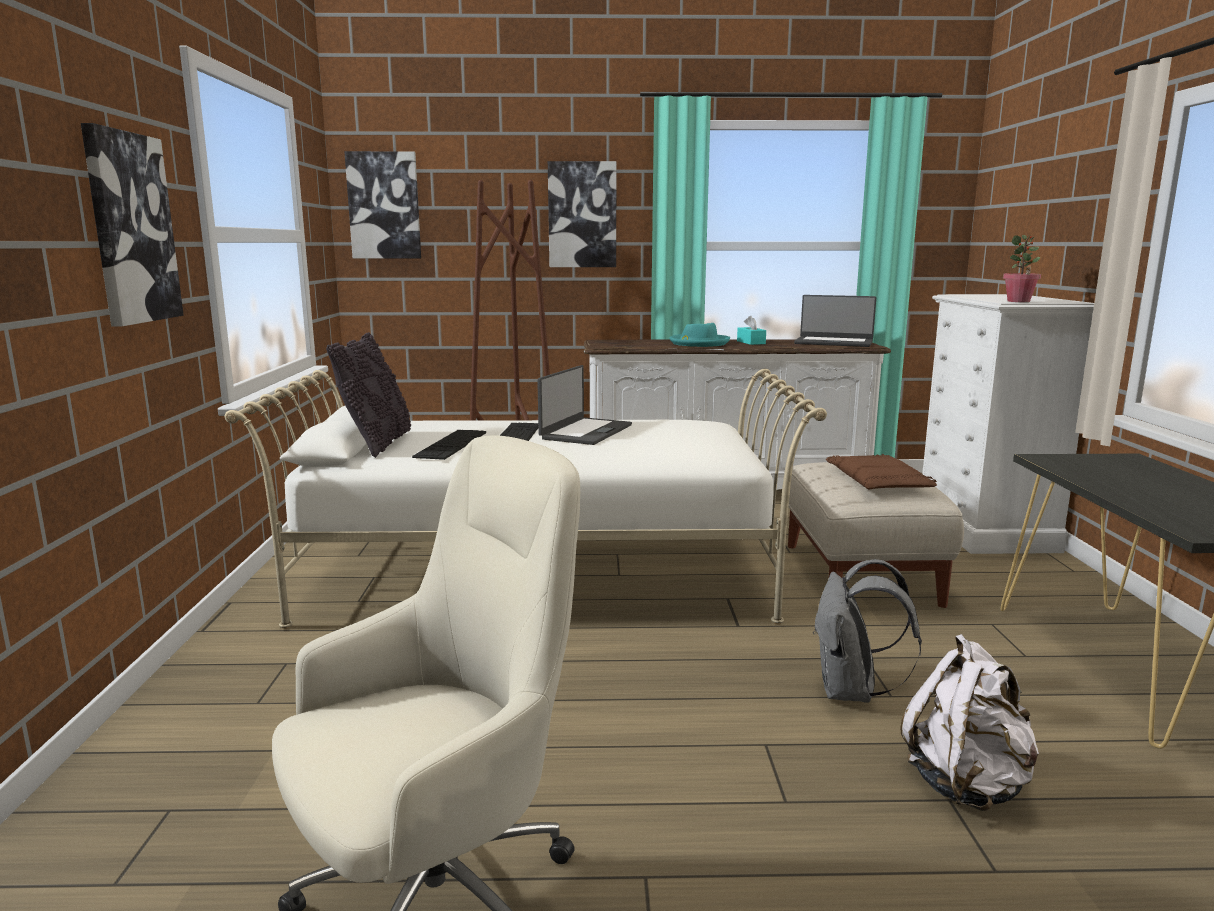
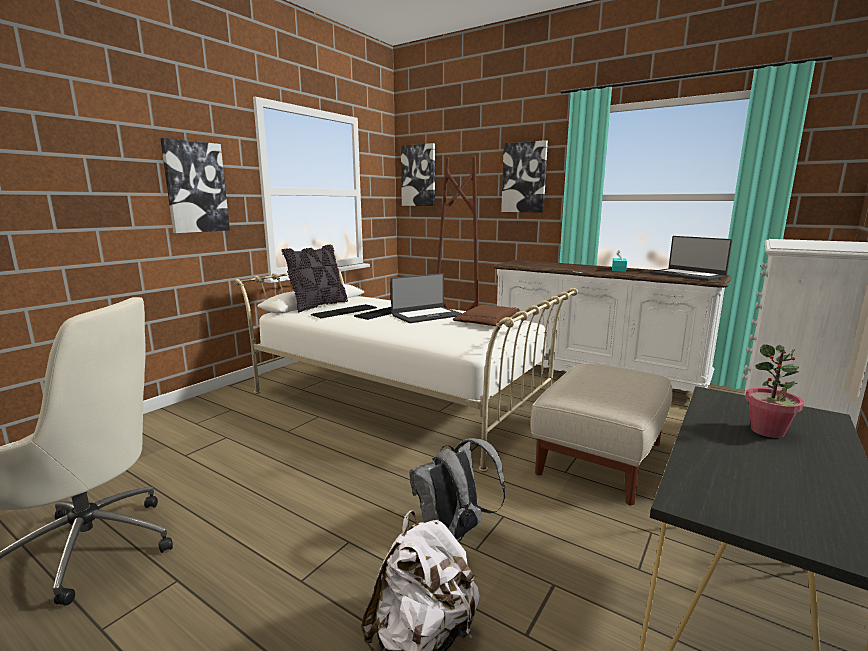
camera: 35 degrees right, 0 degrees up
turquoise hat [669,323,730,347] -> none
brown pillow [826,454,937,490] -> brown pillow moved to [453,304,520,326]
potted plant [1003,235,1041,302] -> potted plant moved to [745,344,804,438]

